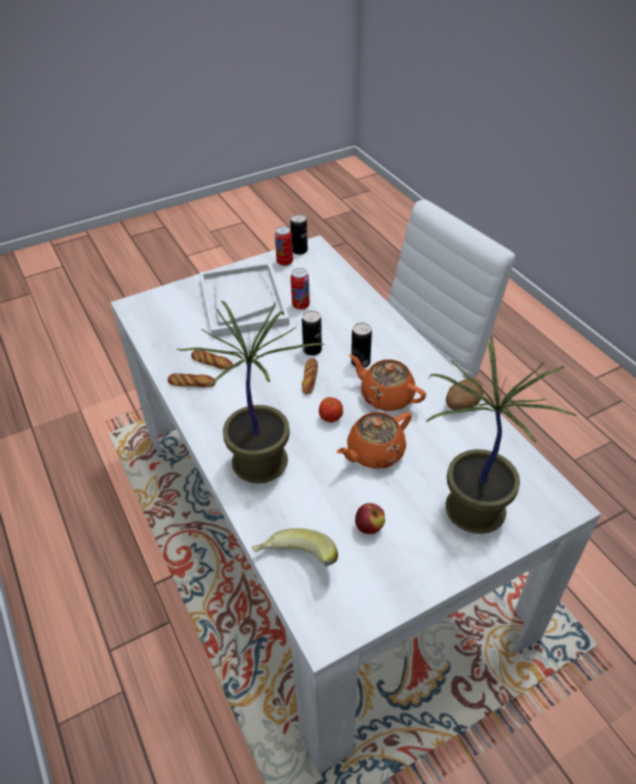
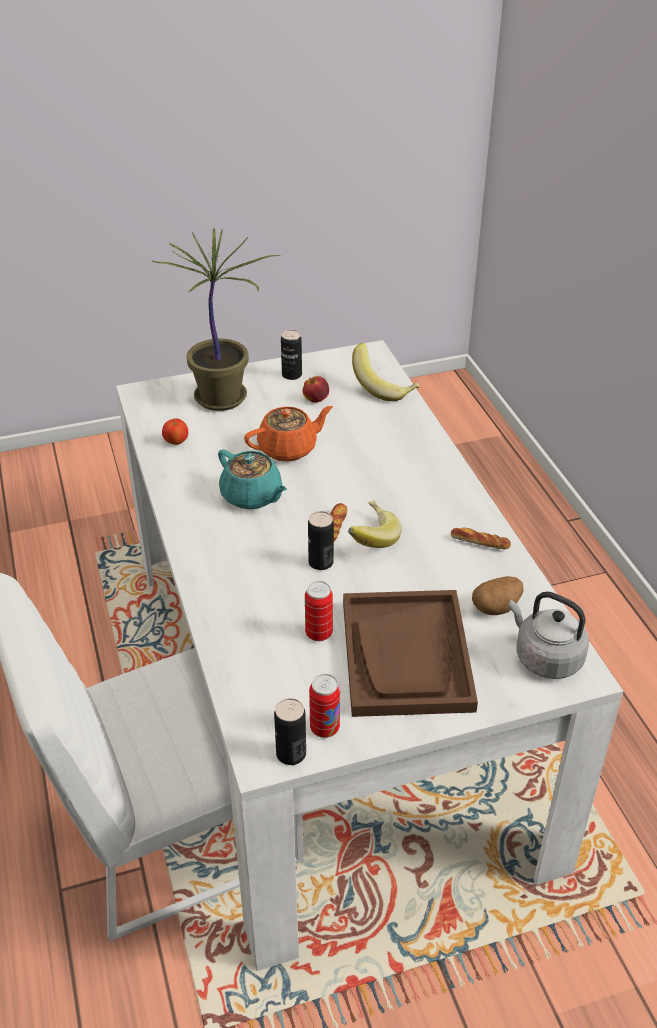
camera: 170 degrees left, 5 degrees down
potted plant [177,301,325,484] -> none
bread [191,350,233,370] -> none
white tray [199,262,290,338] -> brown tray [343,590,478,717]
apple [319,397,343,422] -> apple moved to [162,418,188,445]
orange teapot [349,355,426,411] -> turquoise teapot [218,449,287,509]
can [351,323,372,368] -> can moved to [281,330,302,380]
potato [446,378,483,410] -> potato moved to [472,576,523,615]
none -> banana [348,500,402,548]
none -> grey kettle [509,592,589,679]

